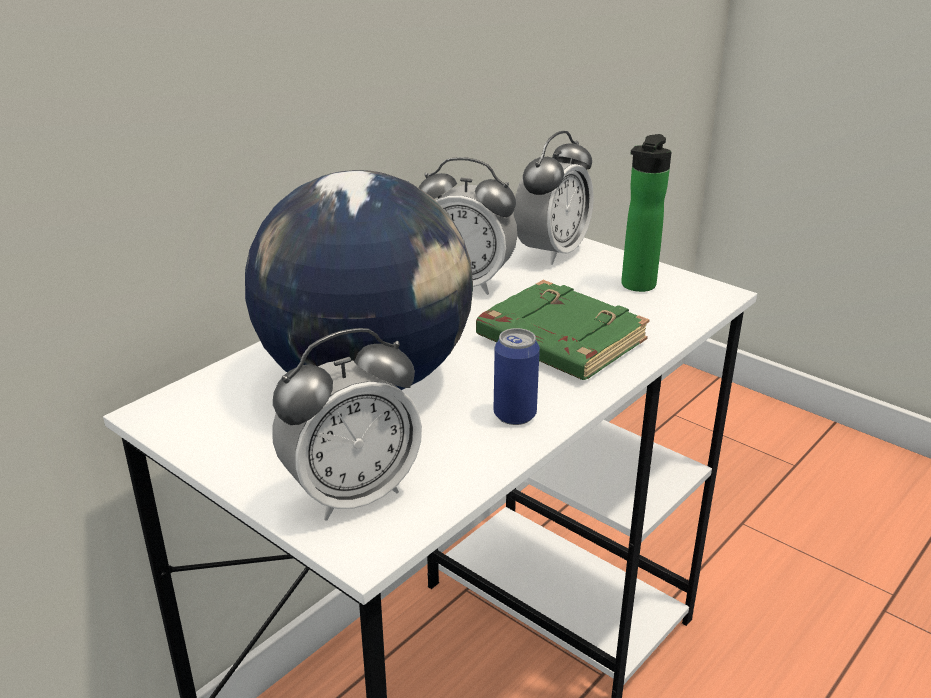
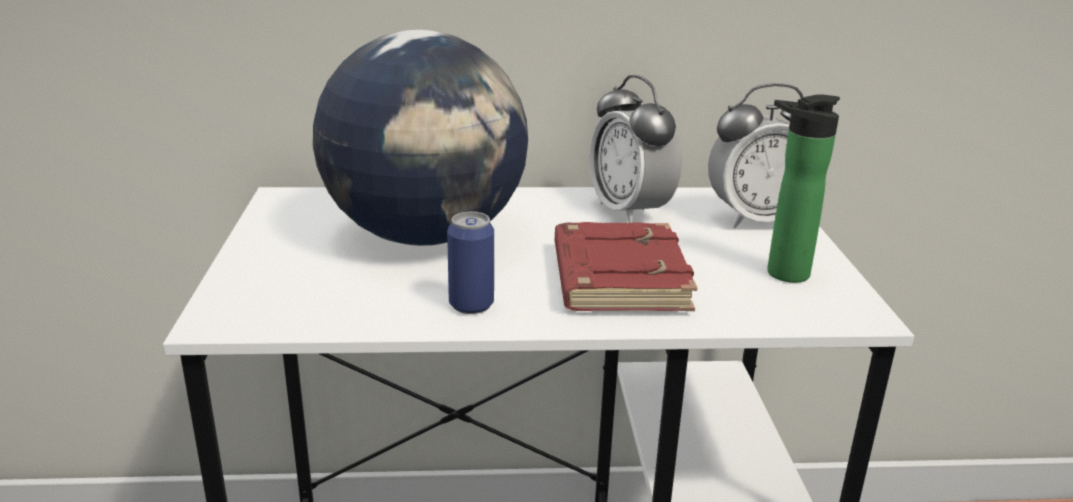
camera: 45 degrees right, 5 degrees down
alarm clock [272,328,422,521] -> none
green book [476,280,649,380] -> red book [555,222,697,311]

